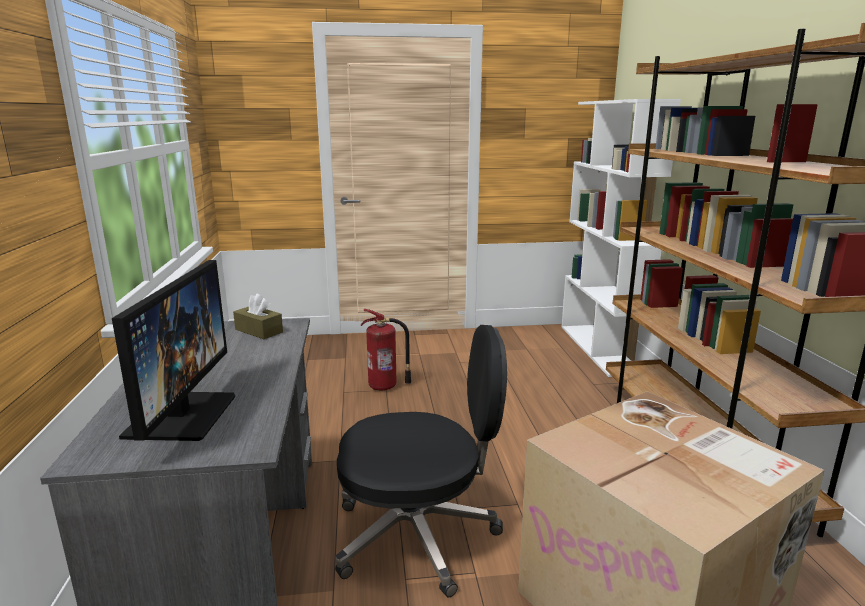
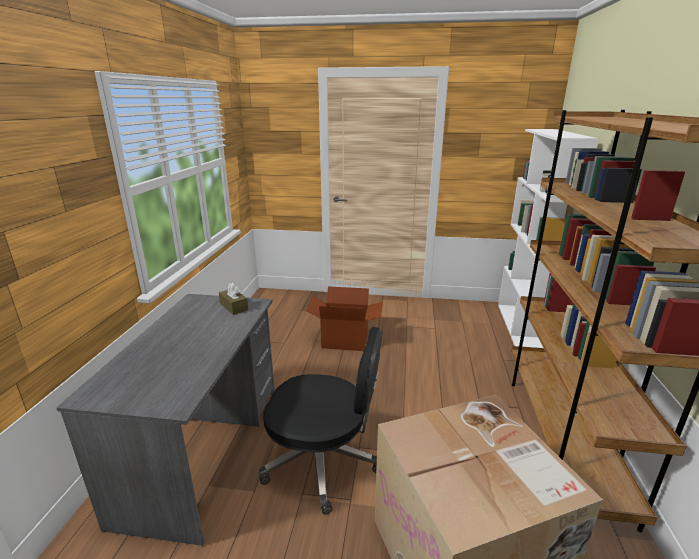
camera: 15 degrees right, 5 degrees up
monitor [112,260,235,441] -> none
fire extinguisher [361,309,411,390] -> cardboard box [306,286,383,351]

